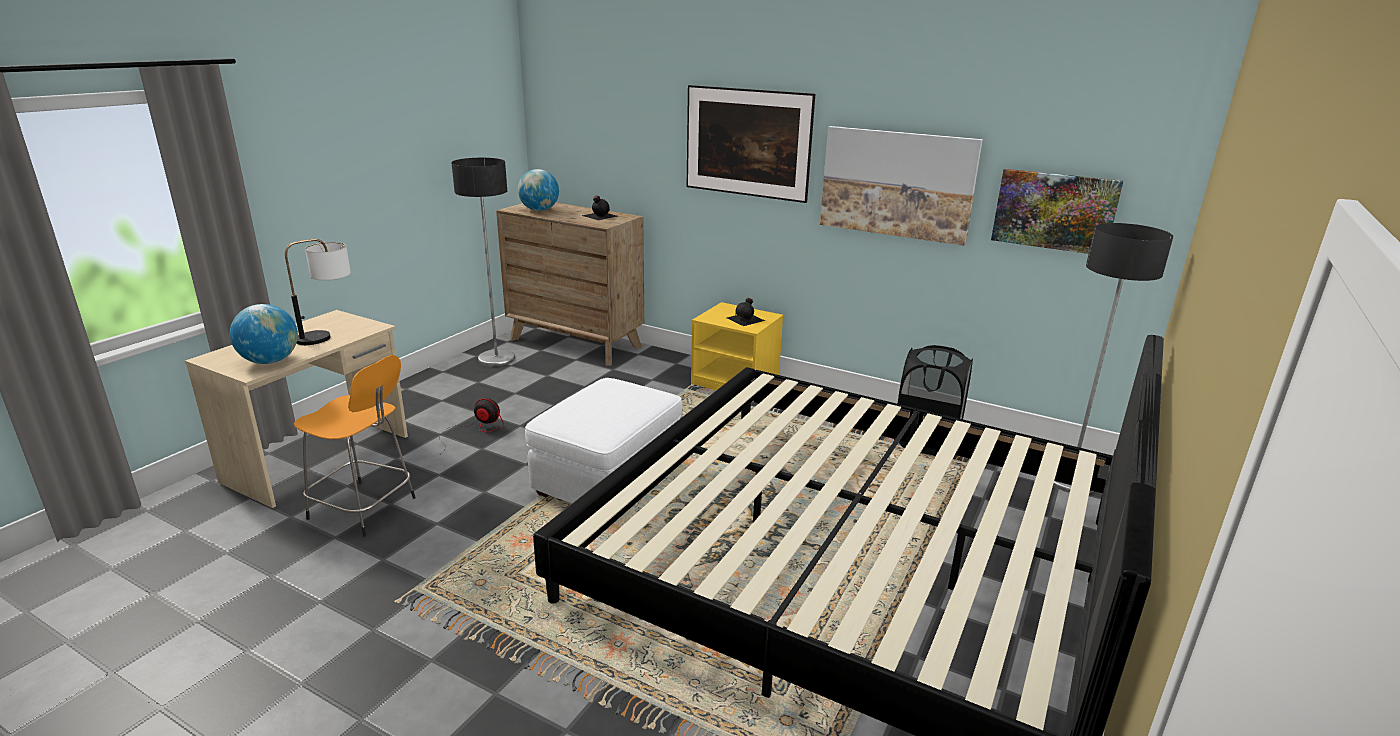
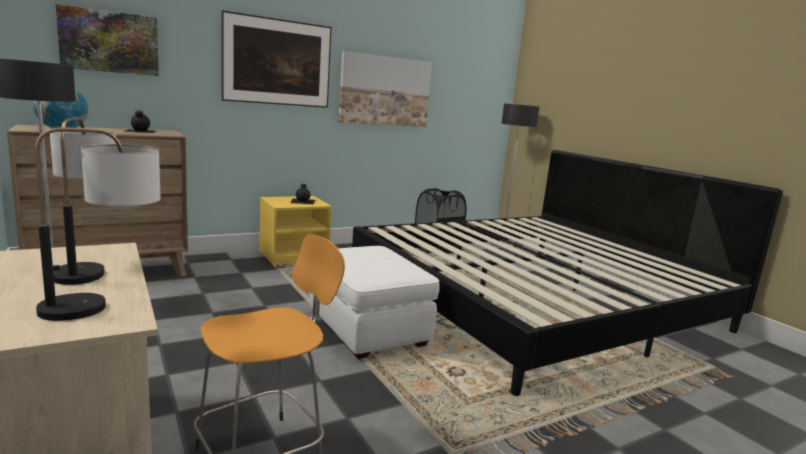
camera: 60 degrees left, 10 degrees down
globe [230,304,298,364] -> table lamp [35,127,161,321]
fan [439,398,504,454] -> none
picture [991,169,1123,254] -> picture moved to [56,4,159,76]

